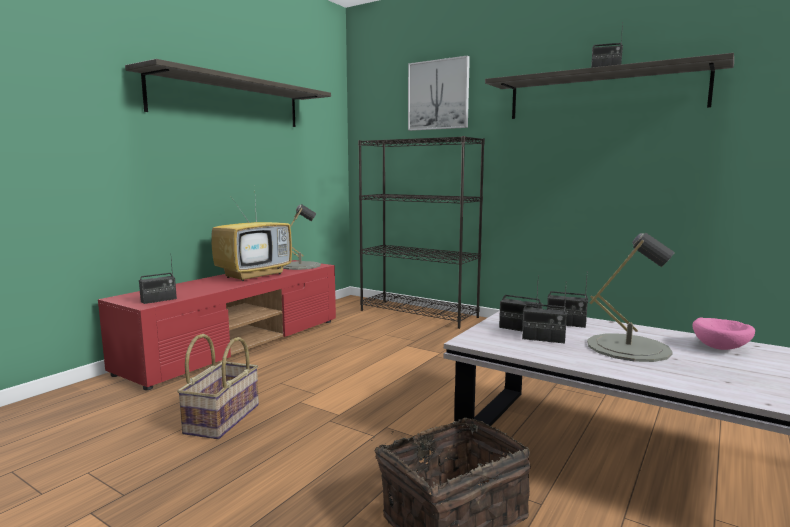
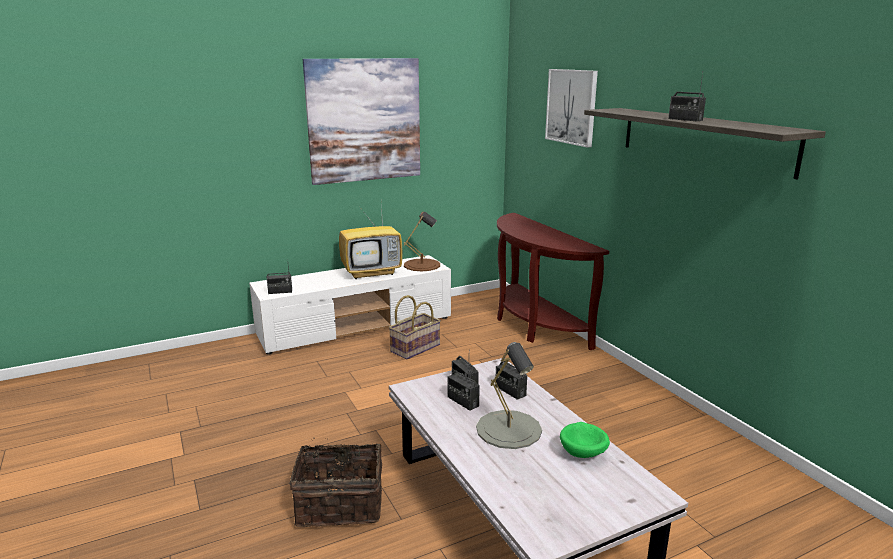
camera: 30 degrees right, 10 degrees up
red tv stand [98,260,336,390] -> white tv stand [249,255,451,355]
shelf [125,59,331,127] -> picture [303,58,420,185]
basket [177,334,259,439] -> basket moved to [389,295,441,360]
grey table lamp [283,204,321,270] -> brown table lamp [404,212,440,271]
black bookcase [358,136,485,329] -> brown console table [497,213,609,350]
pink bowl [692,318,755,350] -> green bowl [560,422,610,458]

